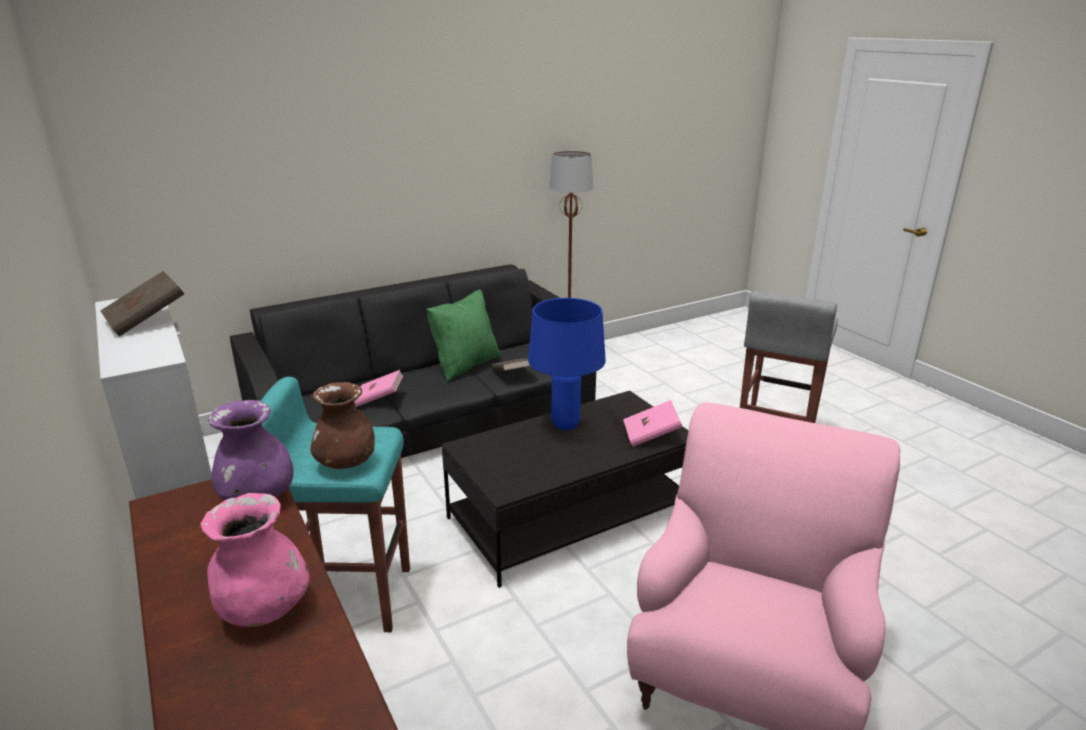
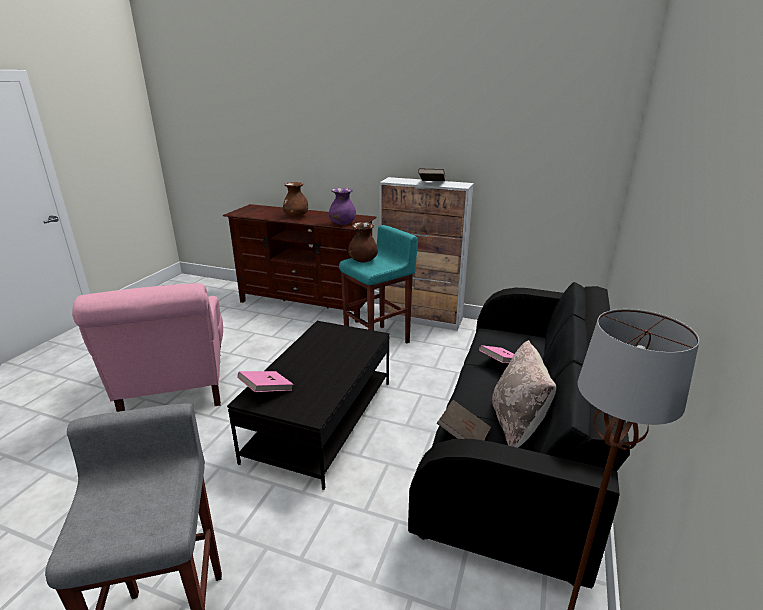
camera: 140 degrees right, 0 degrees up
pink vase [200,493,310,627] -> brown vase [283,182,308,217]
green pillow [427,290,501,381] -> beige pillow [492,340,556,448]
blue table lamp [528,298,606,430] -> none

